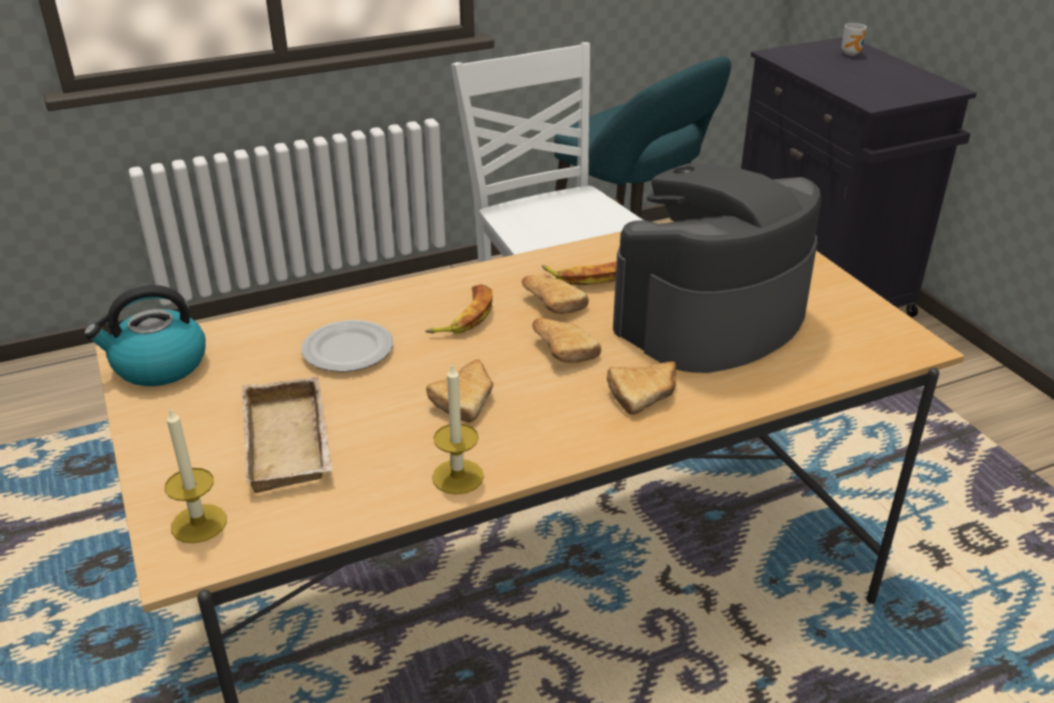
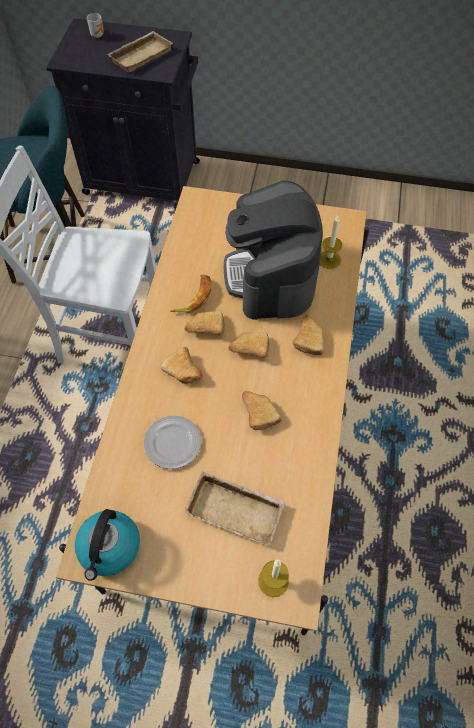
camera: 55 degrees left, 25 degrees up
banana [425,284,492,334] -> bread [161,347,203,384]
candle [432,363,484,494] -> candle moved to [320,216,342,269]
none -> beige tray [107,31,173,72]

